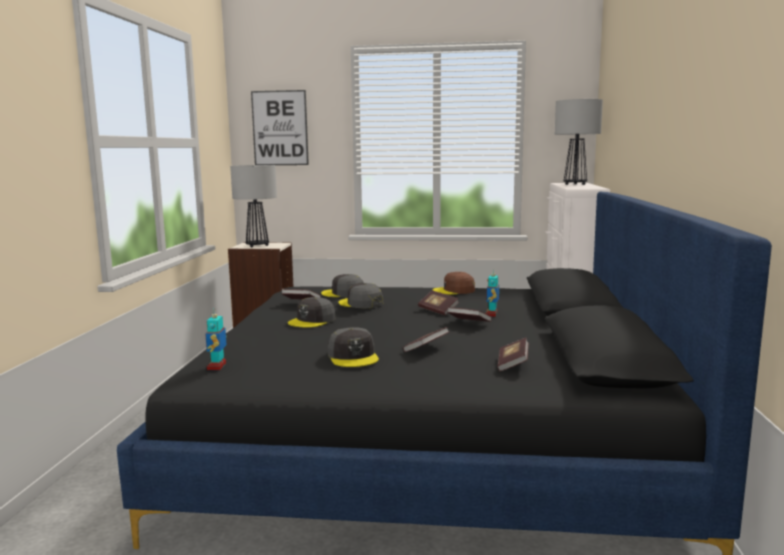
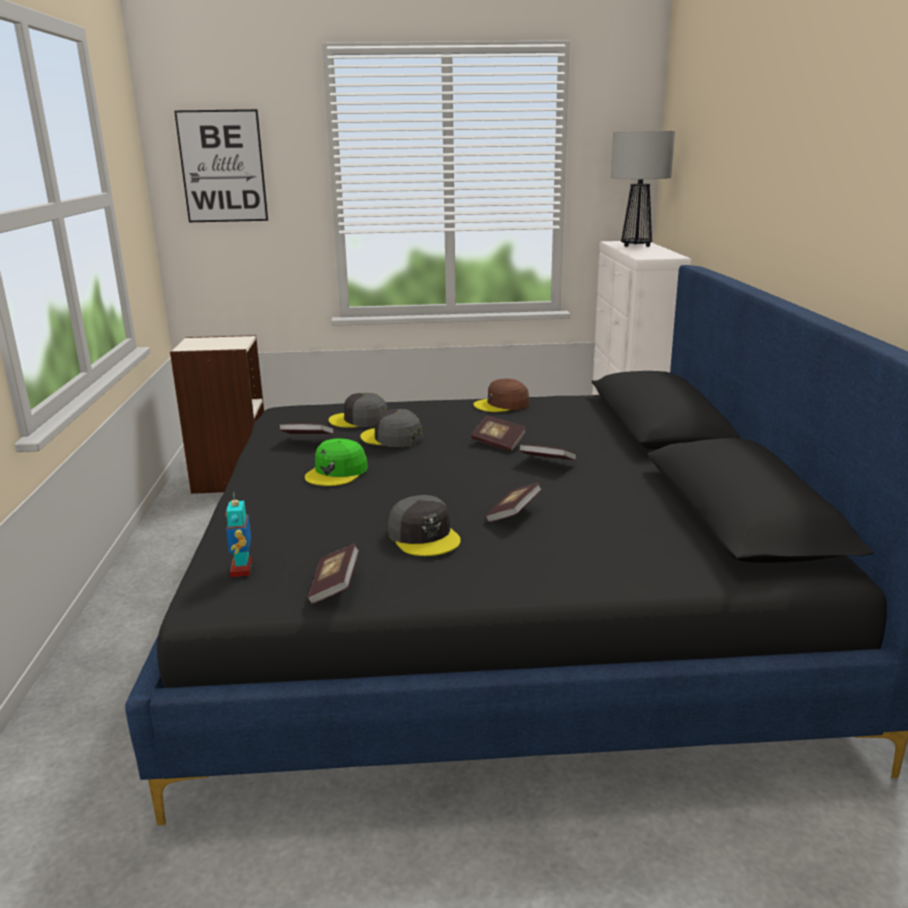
camera: 10 degrees left, 10 degrees up
table lamp [230,165,277,248] -> none
grey cap [288,297,335,328] -> green cap [305,438,368,486]
toy robot [486,273,499,317] -> none
book [497,338,528,371] -> book moved to [307,544,359,604]

